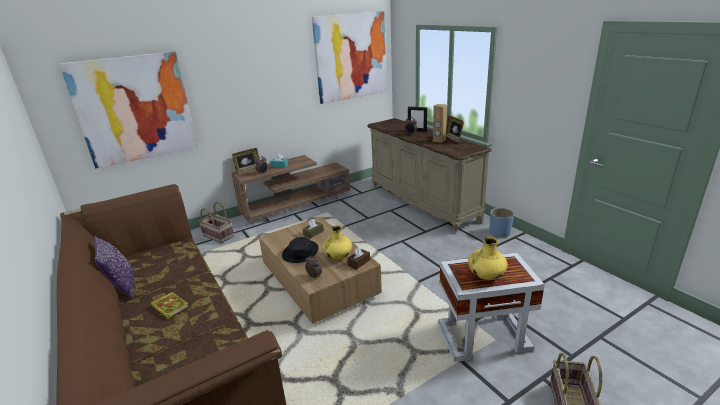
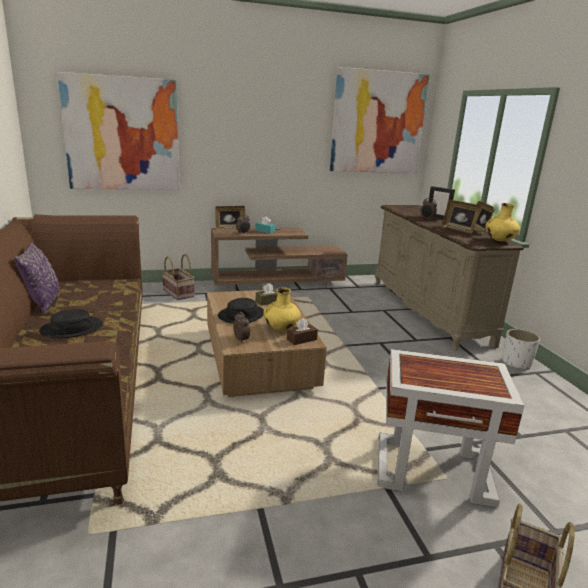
camera: 15 degrees right, 5 degrees down
book [150,292,188,319] -> black hat [39,309,103,338]
brown speaker [433,104,447,143] -> picture frame [442,200,480,234]
yellow vase [468,236,508,280] -> yellow vase moved to [485,203,520,241]
blue planter [489,208,514,237] -> white planter [502,329,540,369]

